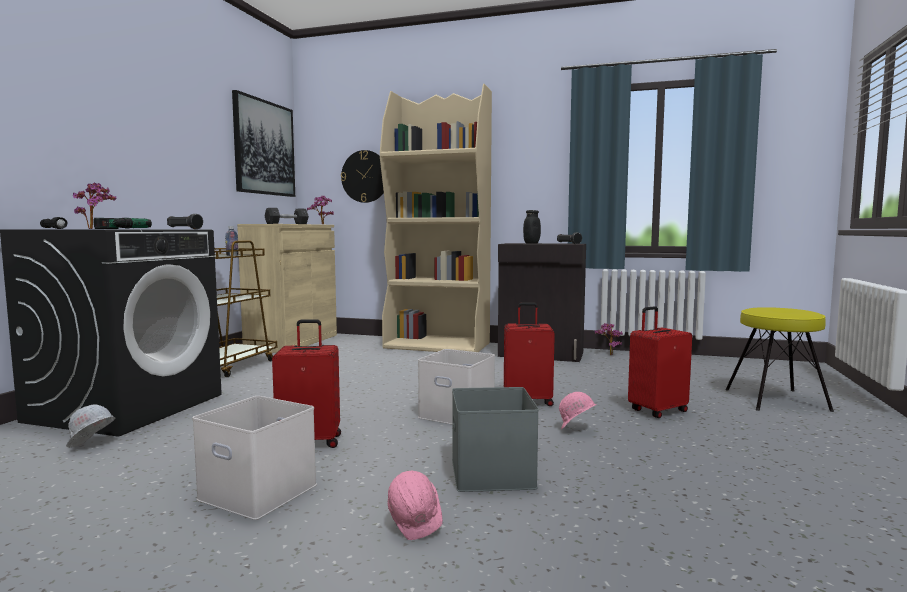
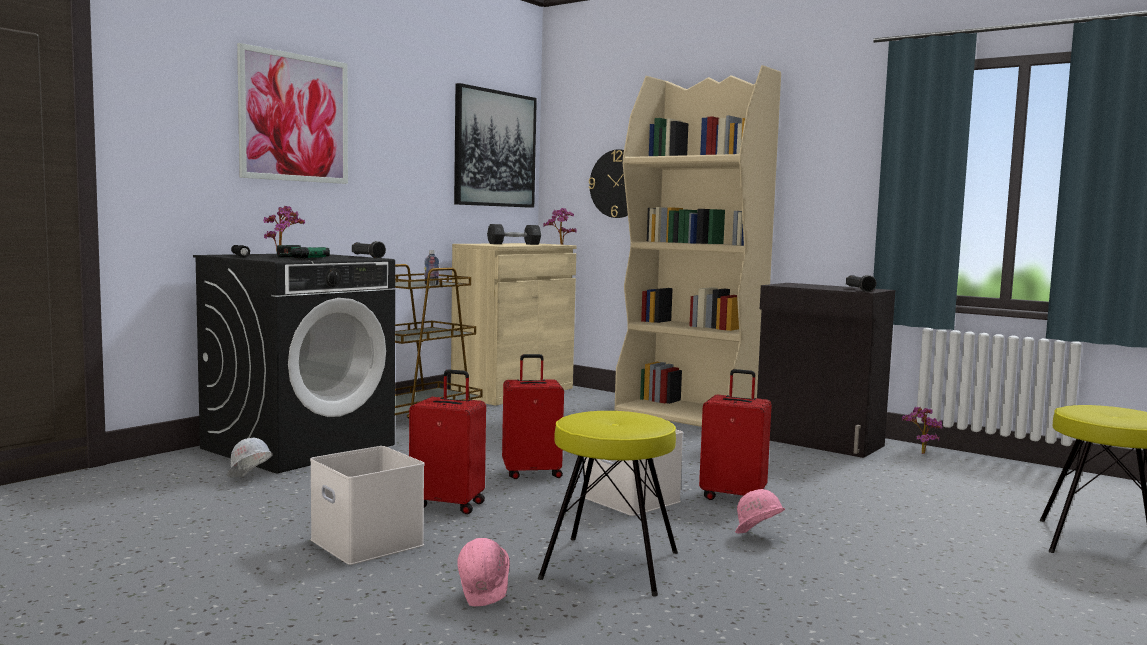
camera: 20 degrees right, 0 degrees up
grey storage box [452,387,539,492] -> yellow stool [538,411,678,597]
black jar [523,210,541,244] -> none
red suitcase [628,306,692,418] -> red suitcase moved to [502,354,564,479]
none -> picture [237,43,348,184]

